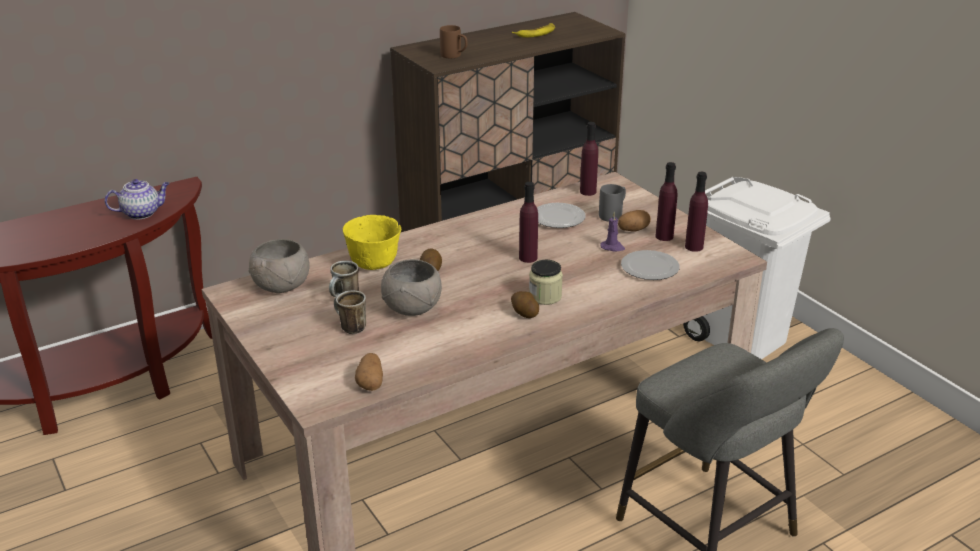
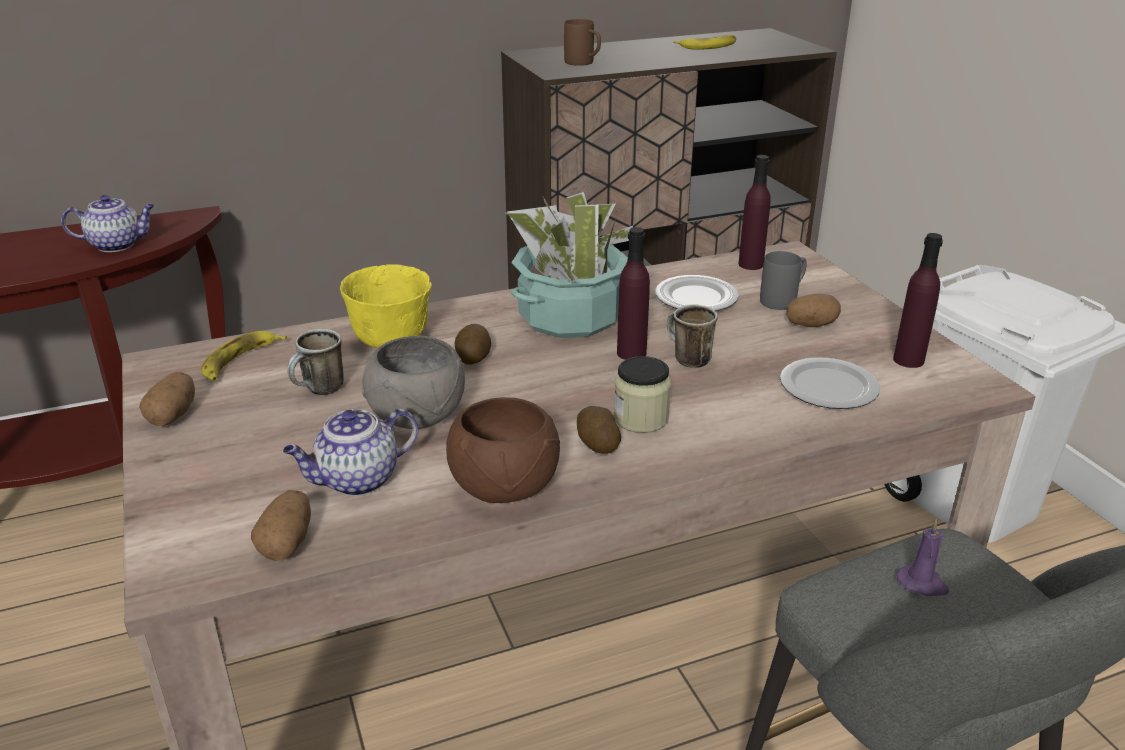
camera: 10 degrees right, 0 degrees up
grey bowl [249,239,309,293] -> banana [201,331,287,381]
mug [334,290,366,334] -> mug moved to [667,305,717,368]
purple candle [600,212,625,252] -> purple candle moved to [897,519,949,596]
purple bottle [656,162,677,241] -> none
none -> potato [140,372,195,426]
none -> teapot [283,408,419,496]
none -> brown bowl [446,397,560,503]
none -> potted plant [506,192,633,338]

